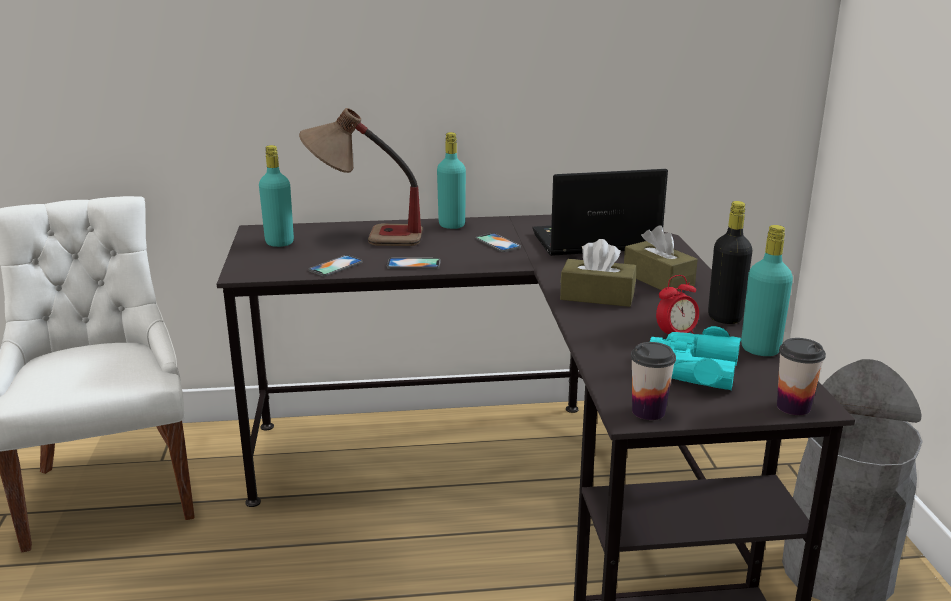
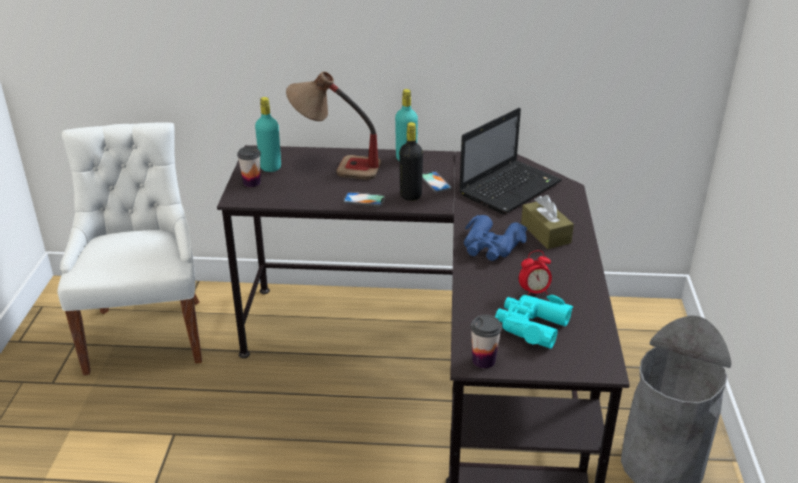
camera: 10 degrees right, 10 degrees up
phone [309,255,362,276] -> none
laptop [532,169,668,256] -> laptop turned 135 degrees clockwise [459,108,562,214]
brown tissue box [560,239,636,307] -> blue binoculars [464,215,527,261]
black bottle [708,201,753,324] -> black bottle moved to [399,122,423,201]
turquoise bottle [741,225,793,356] -> none
cup [777,338,826,415] -> cup moved to [237,146,261,187]

